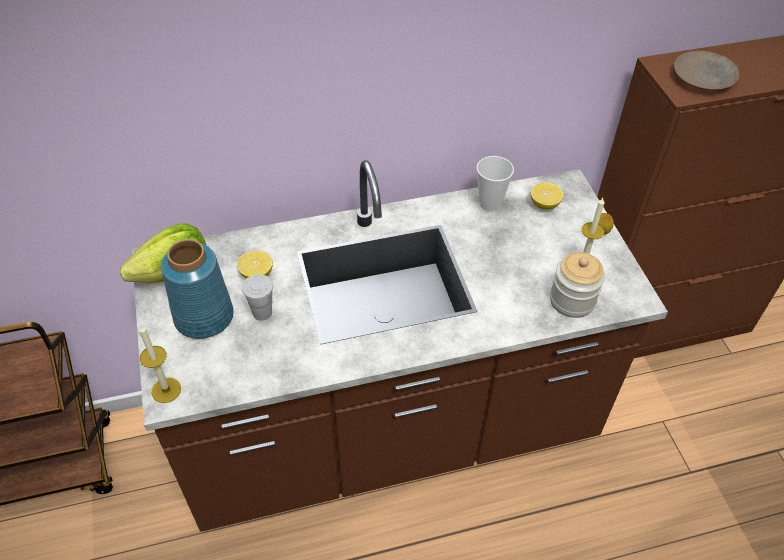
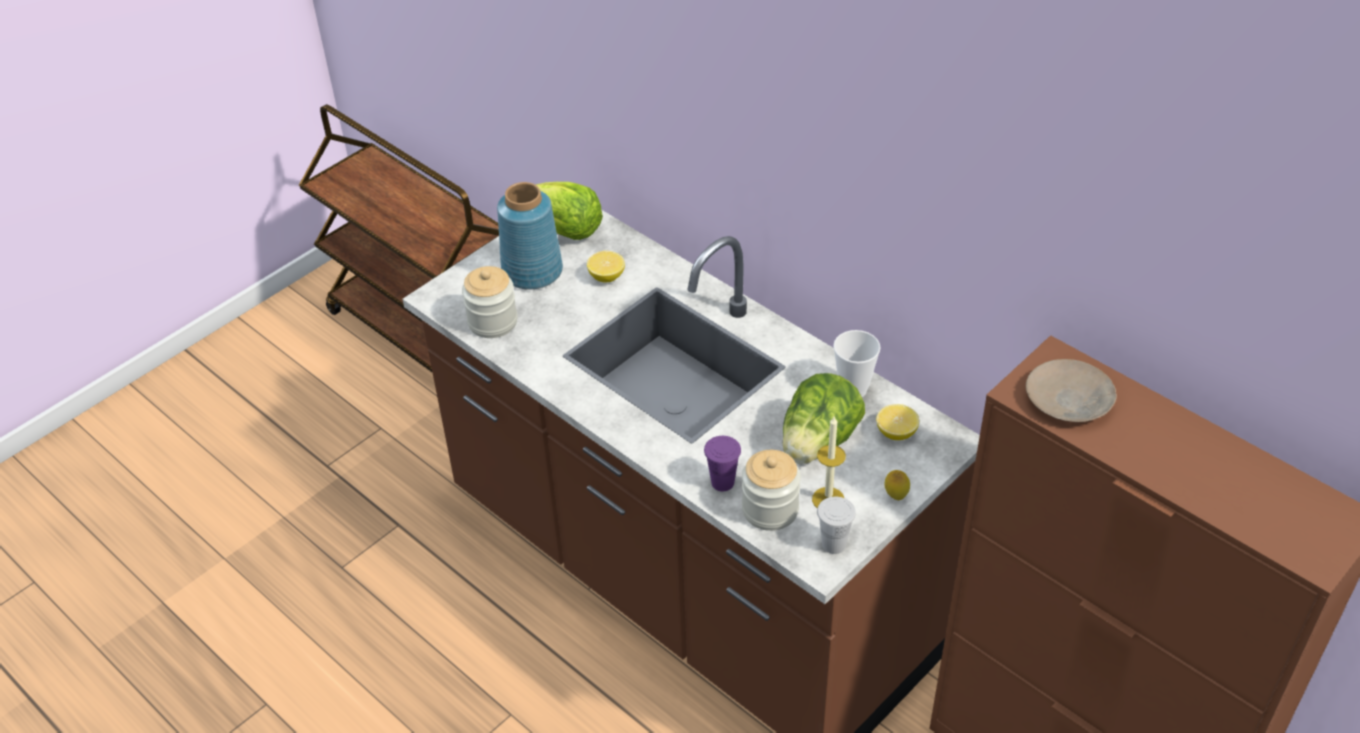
camera: 60 degrees right, 5 degrees down
candle [139,324,181,403] -> none
white cup [242,274,273,321] -> white cup moved to [817,497,856,554]
none -> jar [462,266,518,338]
none -> purple cup [704,436,741,492]
none -> lettuce [782,373,865,464]

